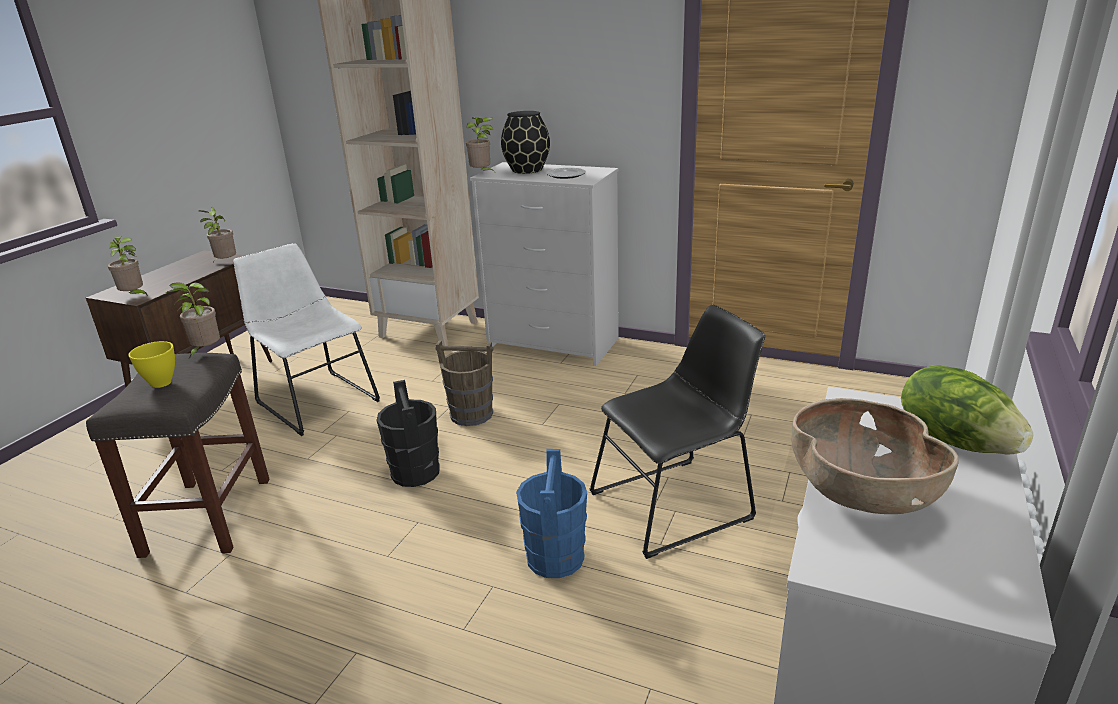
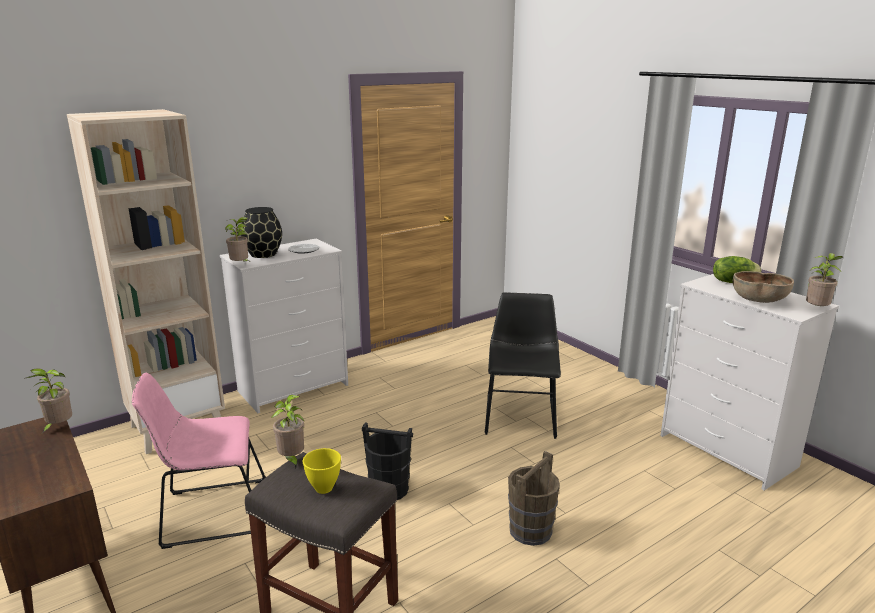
camera: 60 degrees left, 5 degrees down
potted plant [108,236,148,296] -> potted plant moved to [806,253,843,306]
white chair [233,243,380,436] -> pink chair [132,372,266,549]
brown bucket [435,341,493,426] -> brown bucket moved to [508,451,560,546]
blue bucket [516,449,587,578] -> none

